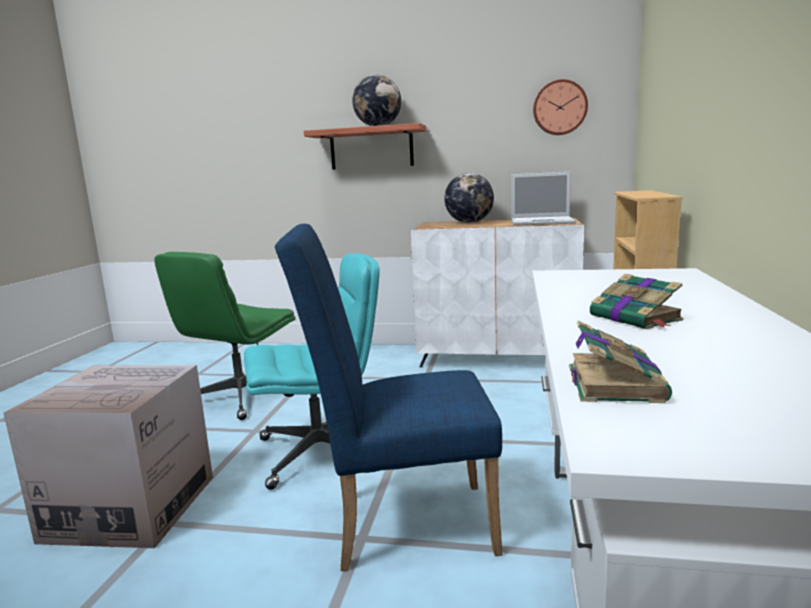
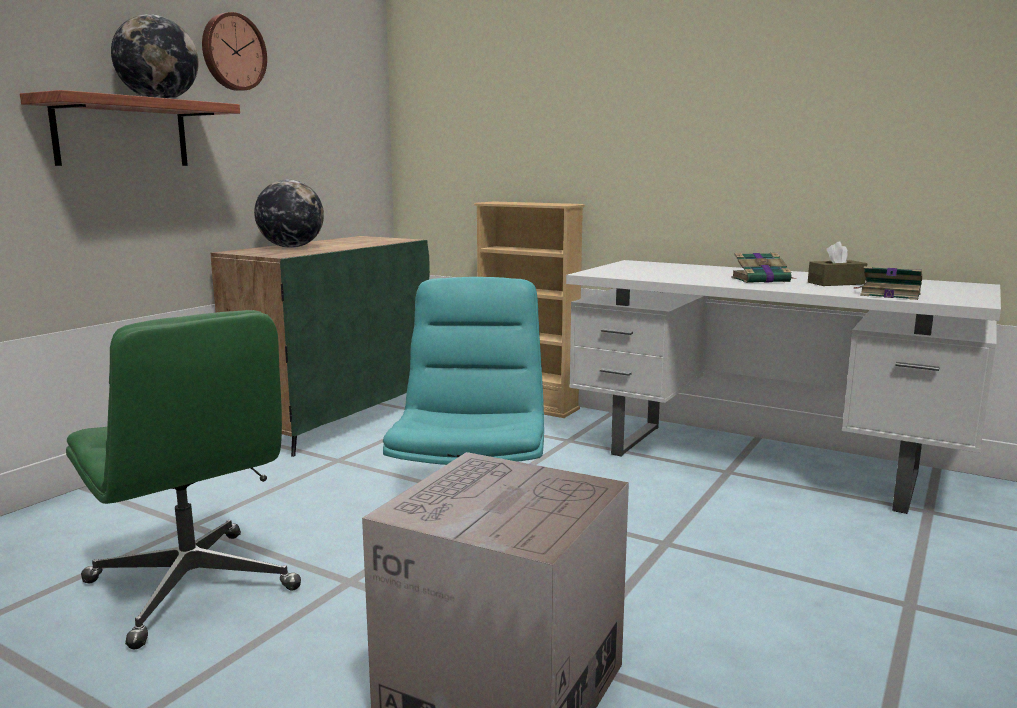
camera: 70 degrees left, 0 degrees up
blue chair [275,224,502,571] -> none
white cabinet [411,218,584,367] -> green cabinet [211,236,430,457]
laptop [511,172,576,226] -> none
wall clock [533,79,588,135] -> wall clock moved to [202,12,267,91]
none -> brown tissue box [808,241,867,286]

